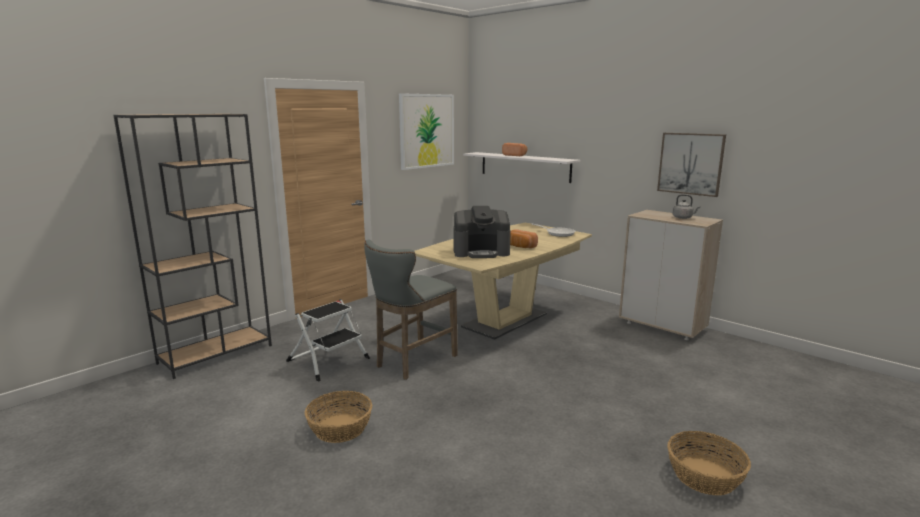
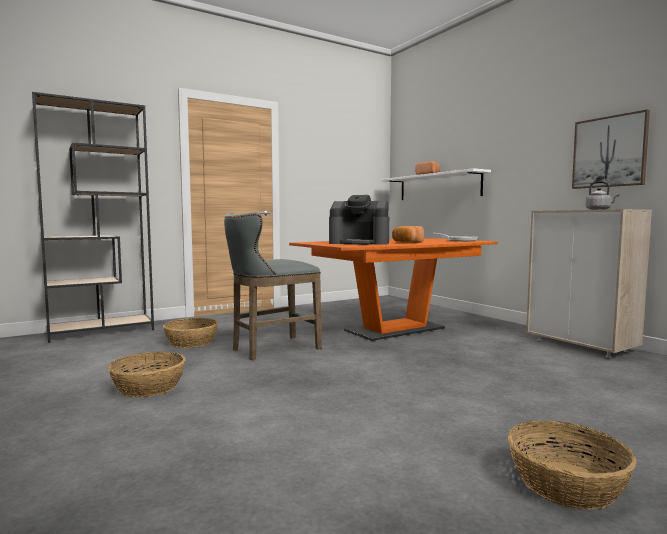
camera: 15 degrees right, 10 degrees down
step ladder [286,299,370,381] -> basket [163,318,218,348]
picture [399,93,454,170] -> none
beige dining table [414,223,592,340] -> orange dining table [289,238,498,341]

